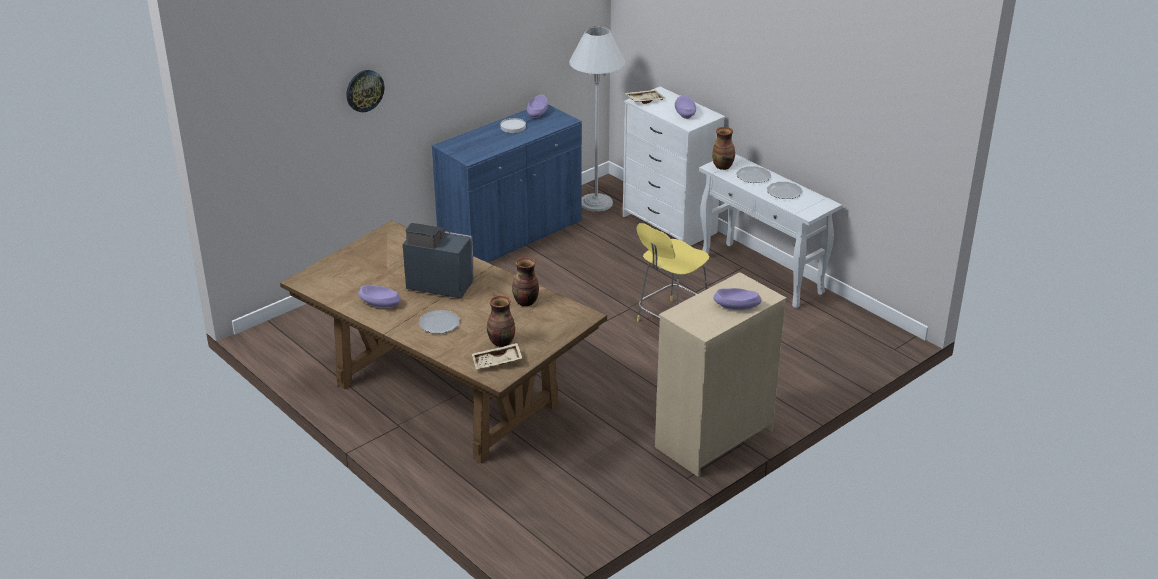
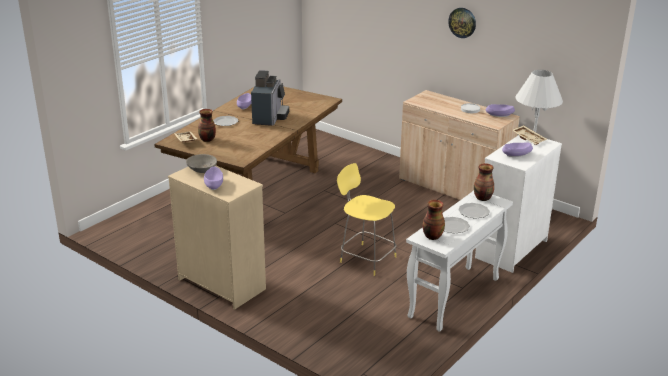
camera: 80 degrees right, 5 degrees down
wall clock [346,70,384,112] -> wall clock moved to [448,8,476,38]
blue cabinet [432,104,582,262] -> beige cabinet [399,90,520,200]
vase [512,257,539,306] -> vase moved to [423,200,445,240]
none -> grey bowl [186,154,217,173]

